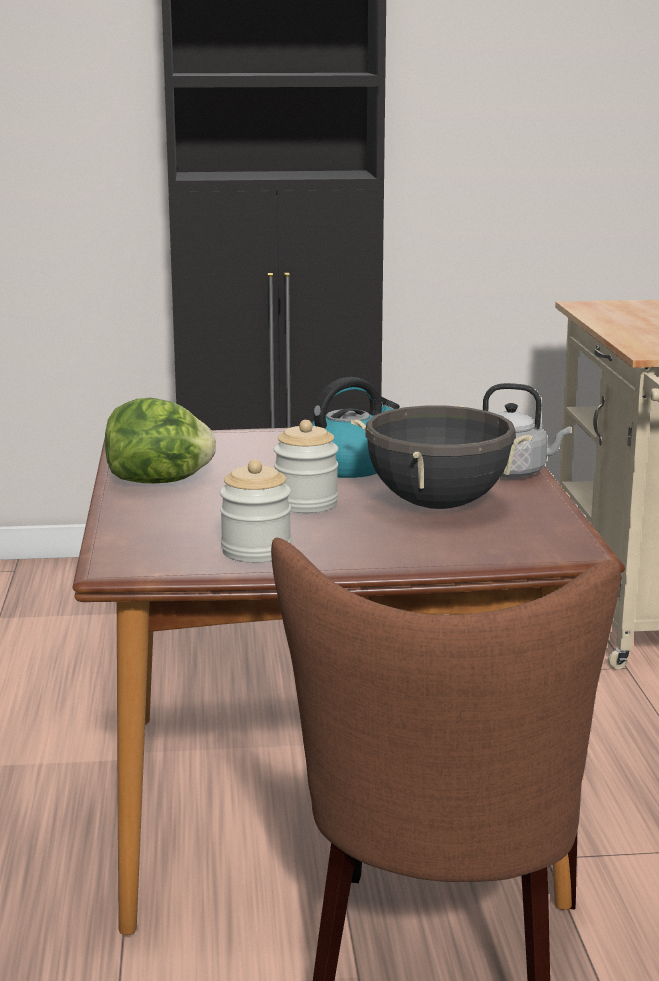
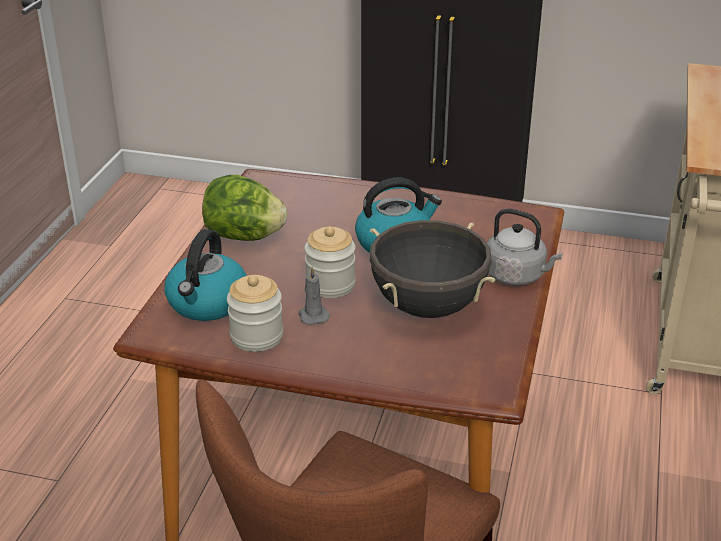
camera: 20 degrees right, 15 degrees up
none -> kettle [165,229,247,321]
none -> grey candle [299,267,330,325]

